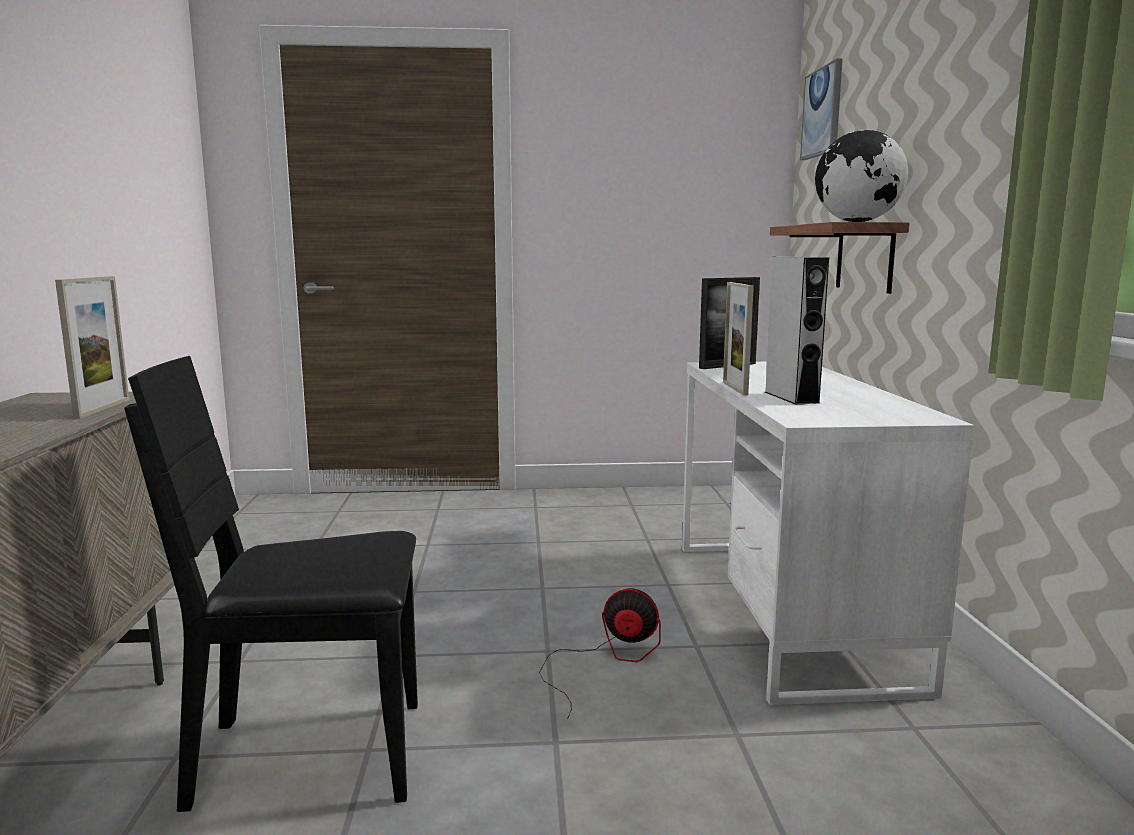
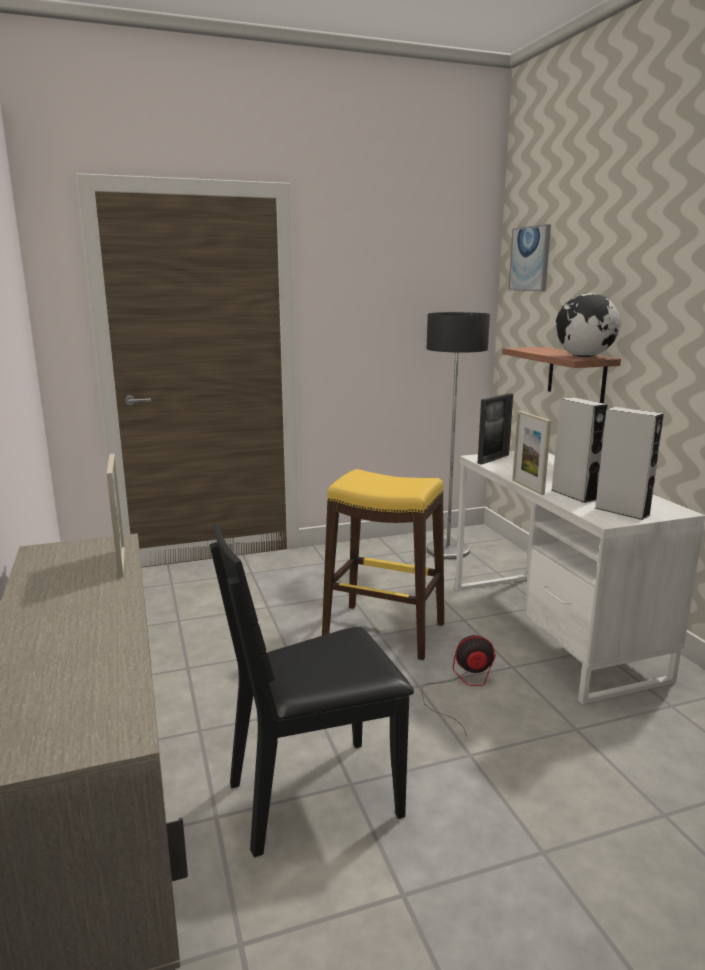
camera: 15 degrees left, 5 degrees up
none -> yellow stool [322,469,444,660]
none -> floor lamp [426,312,490,559]
none -> grey speaker [595,407,664,520]

